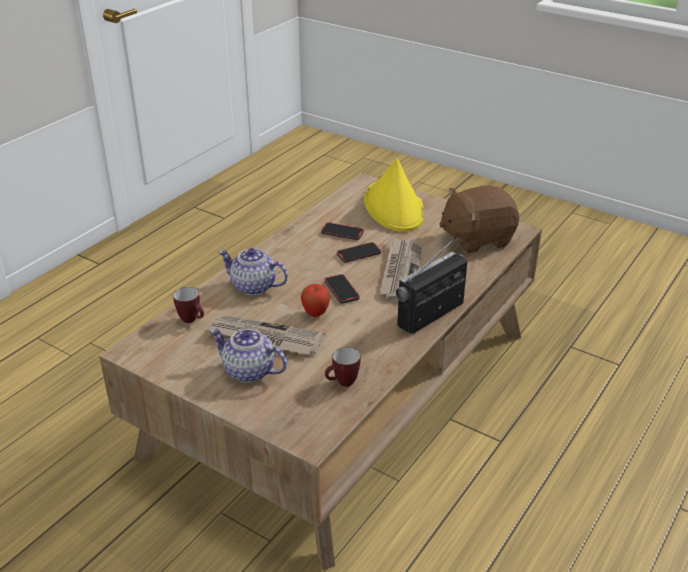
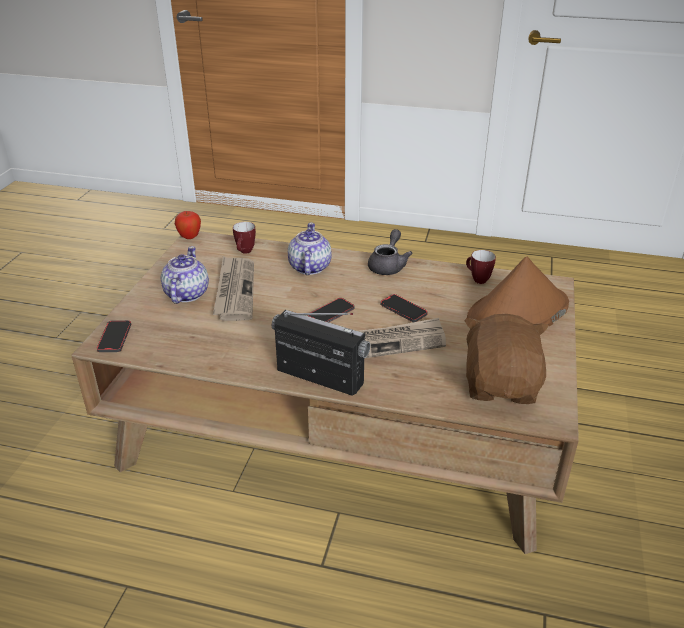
camera: 70 degrees right, 0 degrees up
apple [301,284,330,317] -> apple moved to [175,211,201,239]
phone [321,222,364,240] -> phone moved to [97,320,131,352]
mug [325,347,361,387] -> mug moved to [466,250,496,284]
yellow hat [364,158,424,232] -> brown hat [467,257,569,326]
brown plush toy [439,185,519,253] -> brown plush toy turned 45 degrees clockwise [464,314,549,404]
none -> grey teapot [368,229,413,275]

